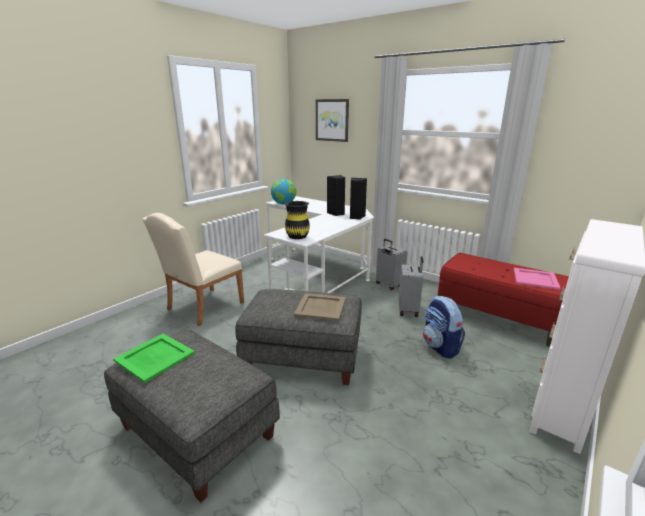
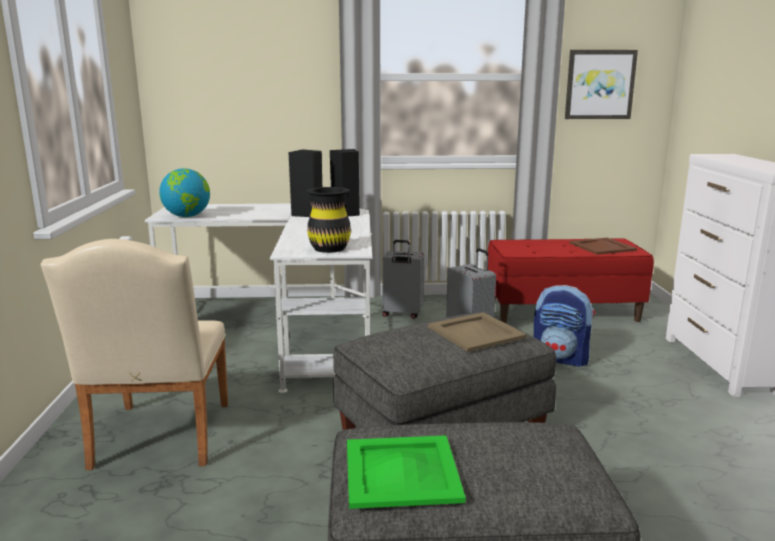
camera: 40 degrees left, 5 degrees down
picture [316,99,349,142] -> picture moved to [565,50,638,119]
pink tray [514,268,560,290] -> brown tray [569,237,637,255]

